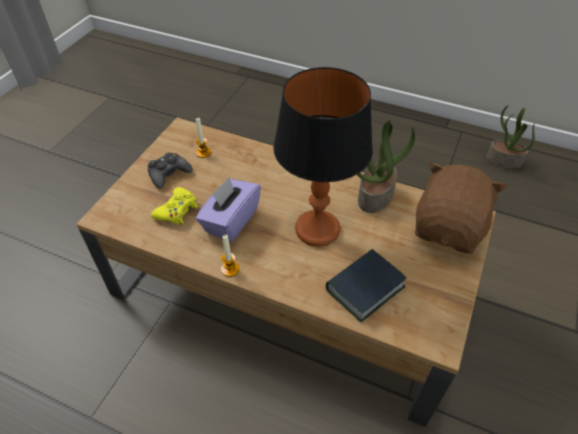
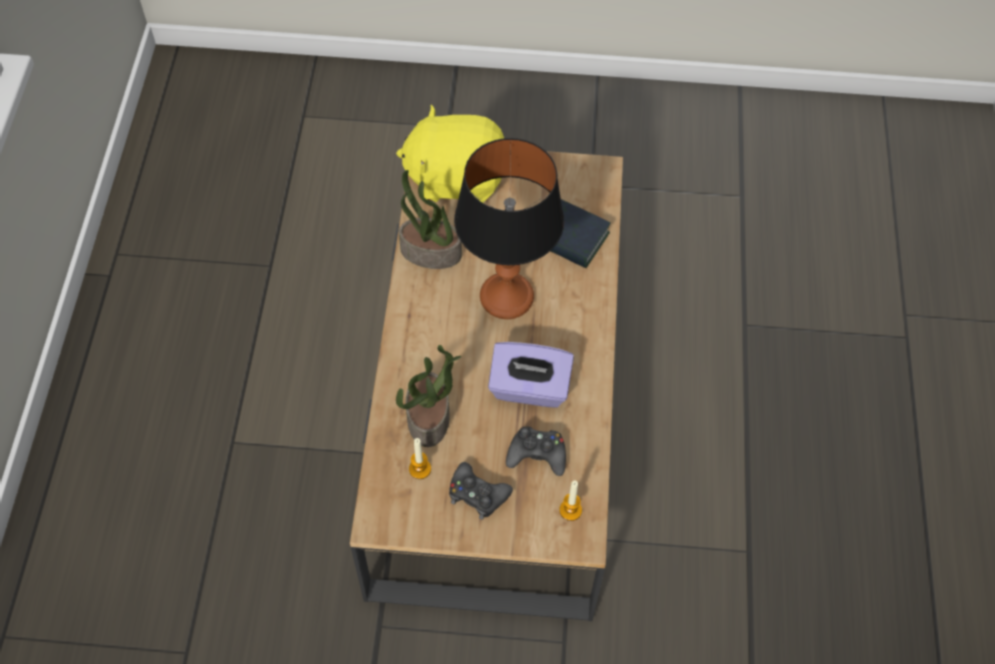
camera: 110 degrees left, 10 degrees up
yellow game controller [151,187,198,225] -> black game controller [506,426,566,476]
candle [221,235,239,277] -> candle moved to [559,481,582,521]
brown plush toy [415,162,507,254] -> yellow plush toy [396,104,504,203]
potted plant [486,105,535,169] -> potted plant moved to [396,345,462,447]

